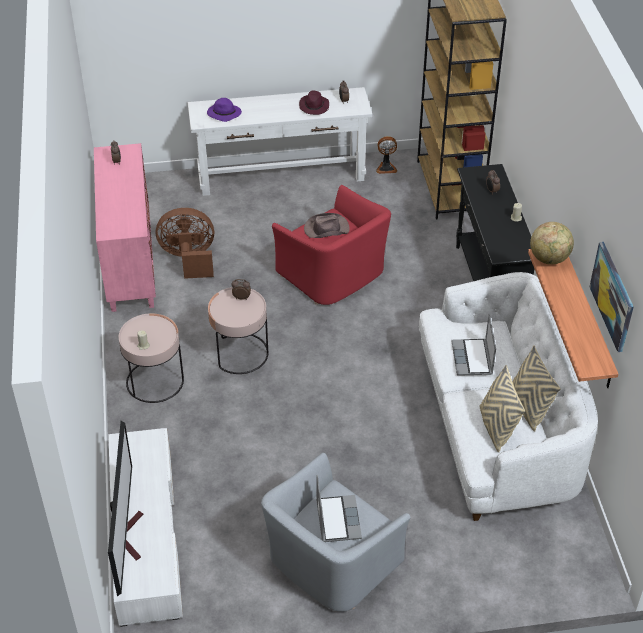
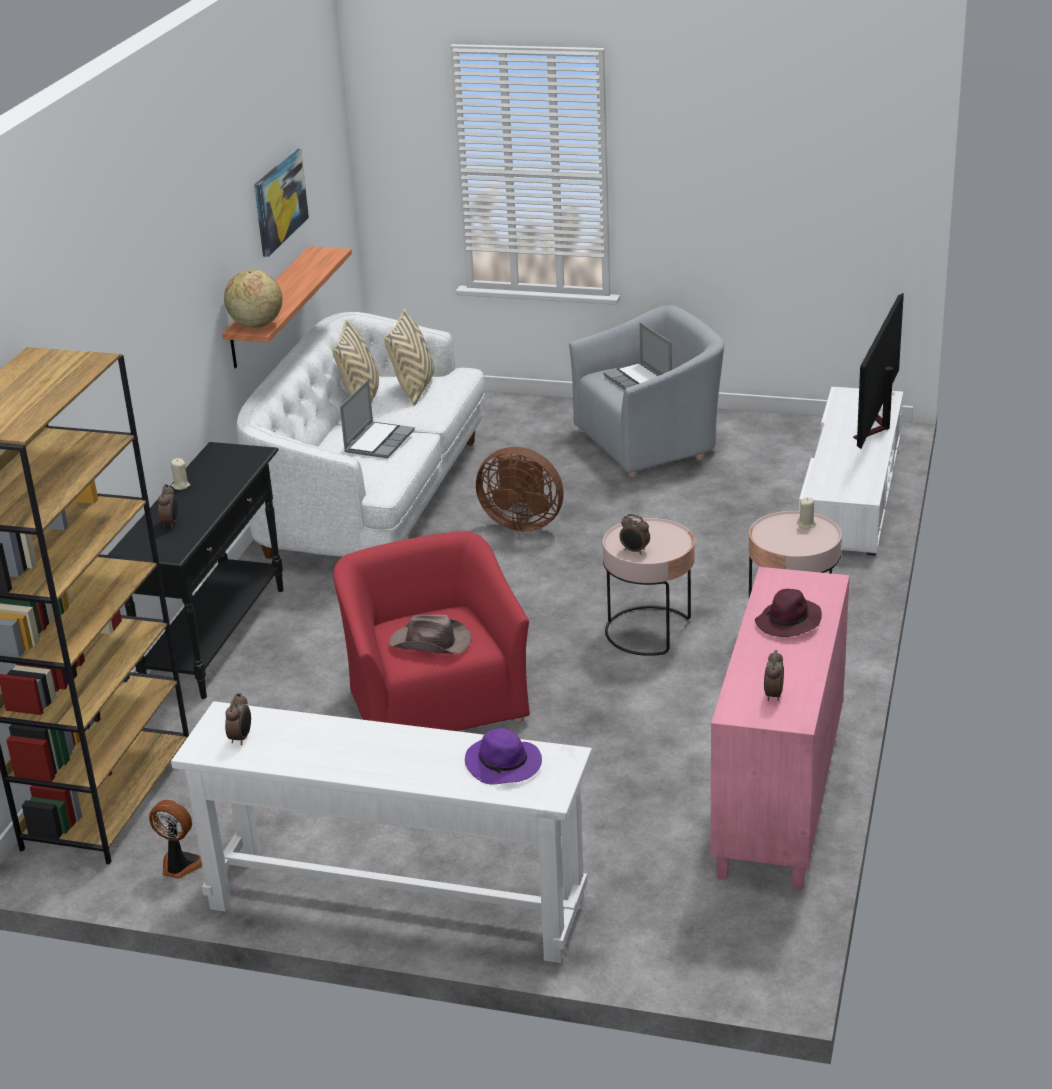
camera: 155 degrees left, 15 degrees down
brown fan [156,208,214,279] -> brown fan moved to [476,447,564,532]
purple hat [299,91,329,115] -> purple hat moved to [755,589,822,637]
laptop [316,475,362,542] -> laptop turned 45 degrees counterclockwise [604,322,672,390]

